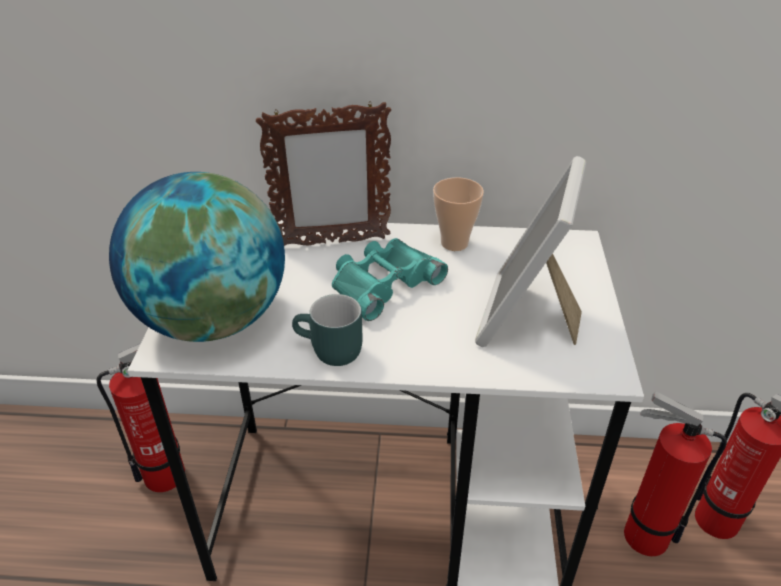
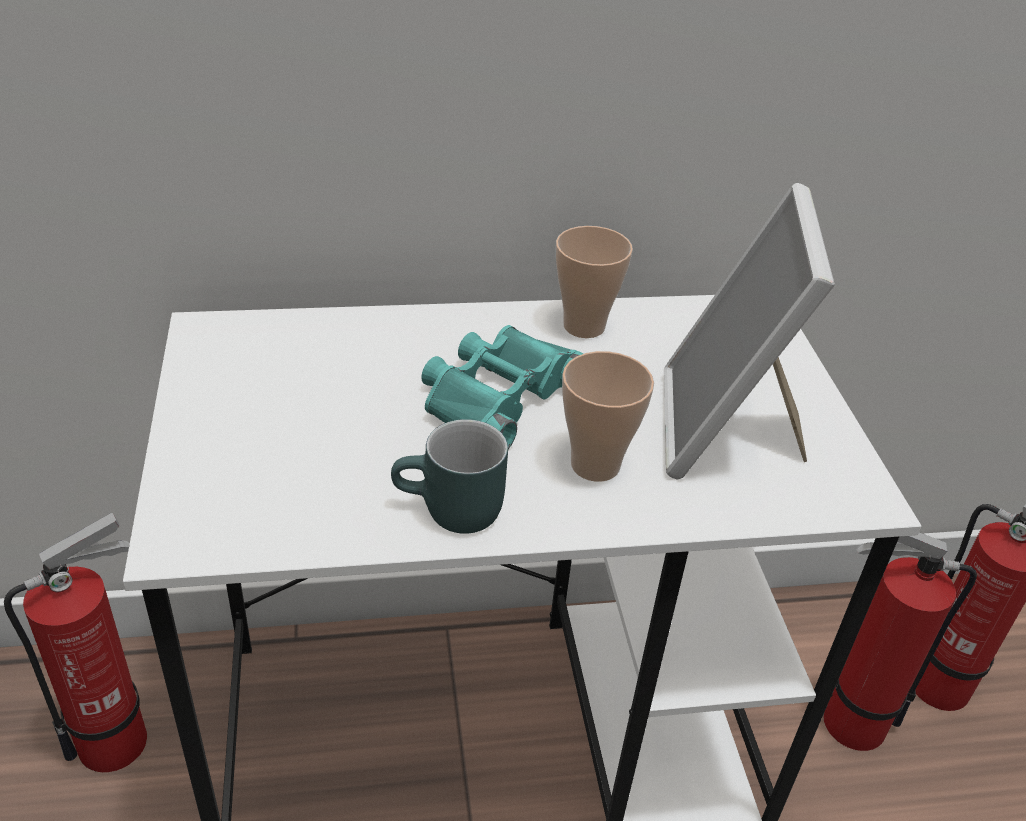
camera: 15 degrees left, 0 degrees up
globe [109,172,285,342] -> none
picture frame [256,101,391,246] -> none
none -> cup [562,351,654,482]

